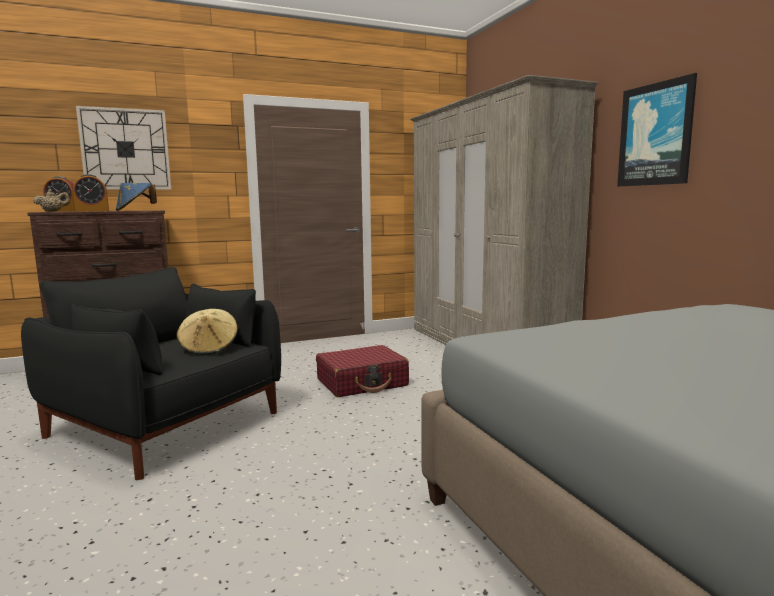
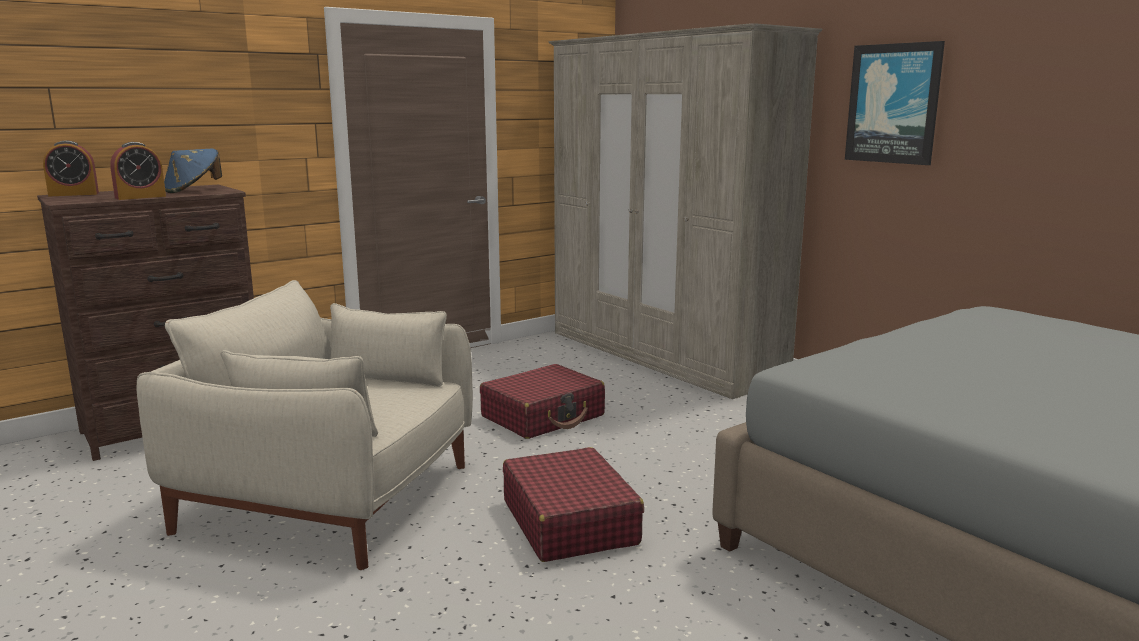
camera: 15 degrees left, 5 degrees up
black armchair [21,267,281,480] -> beige armchair [136,280,473,570]
beige teapot [33,189,70,212] -> none
wall clock [76,106,171,190] -> none
beige hat [177,309,238,355] -> none
none -> red suitcase [503,447,644,562]

